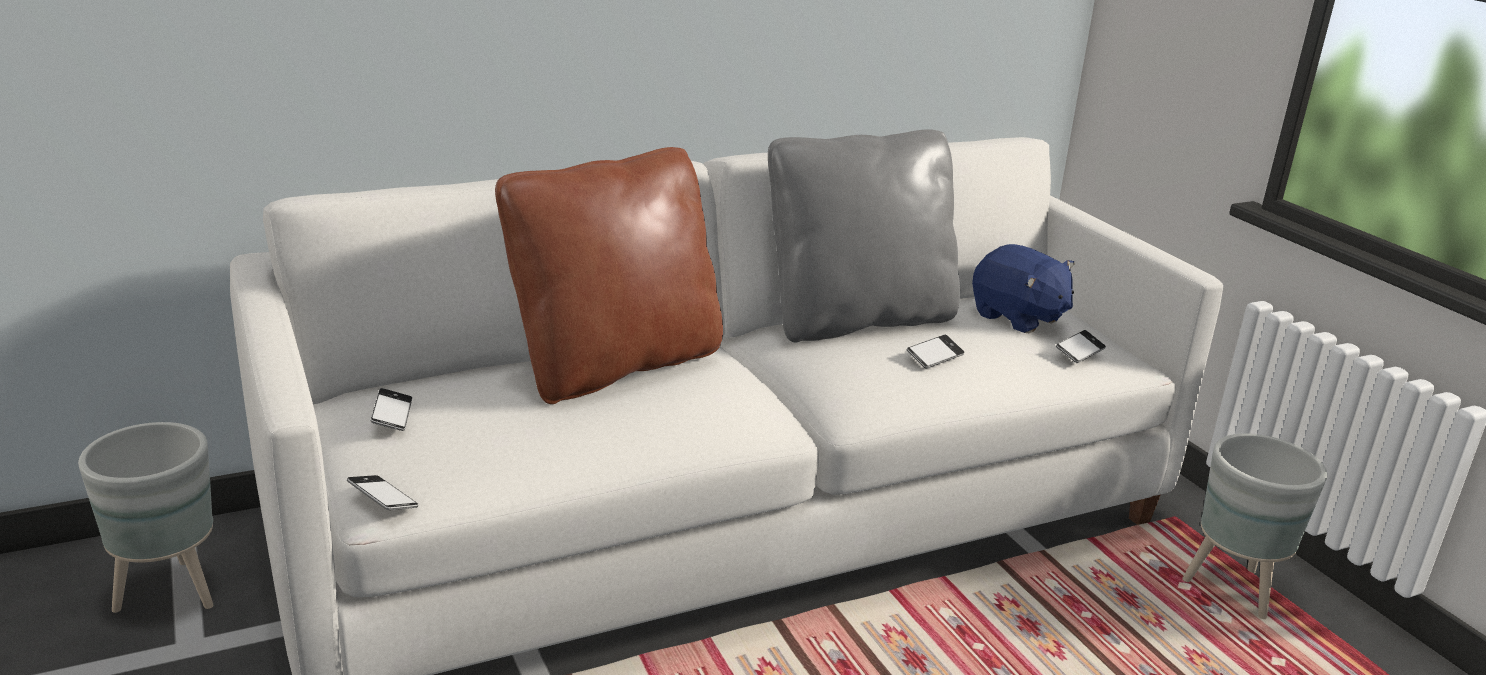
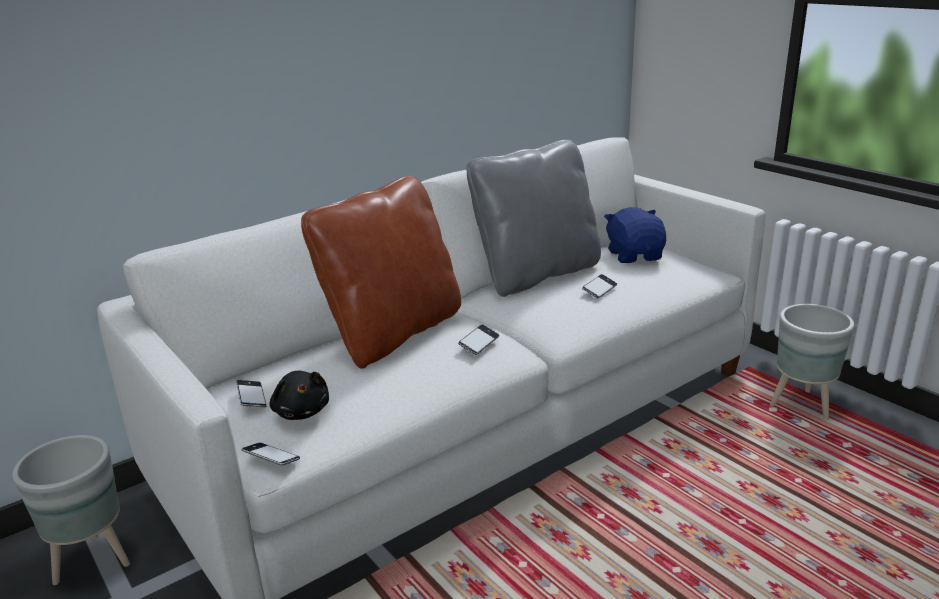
camera: 10 degrees left, 0 degrees up
blue plush toy [972,244,1075,333] -> blue plush toy turned 135 degrees counterclockwise [604,207,666,263]
phone [1056,330,1106,363] -> phone moved to [458,324,499,355]
none -> black plush toy [270,371,329,420]

